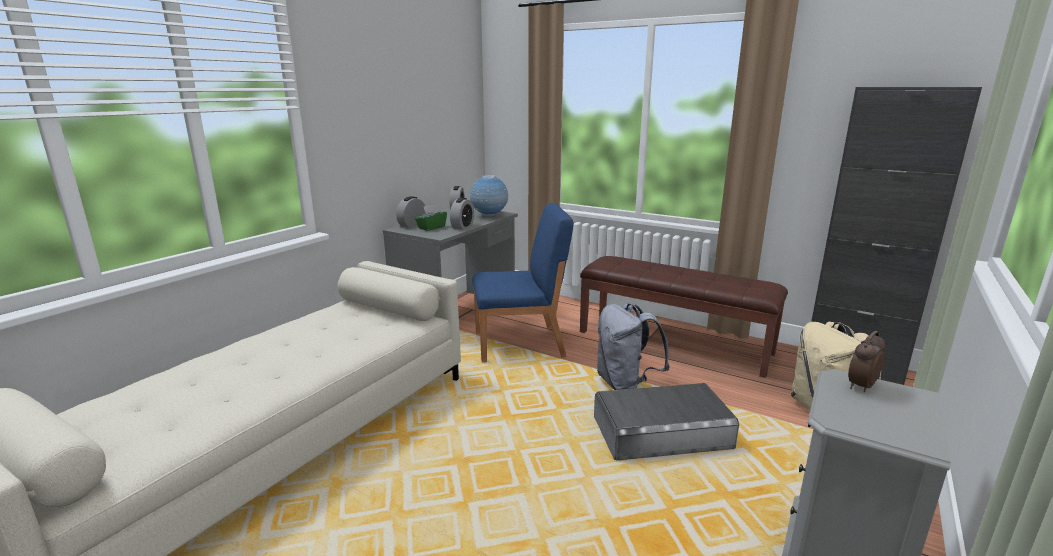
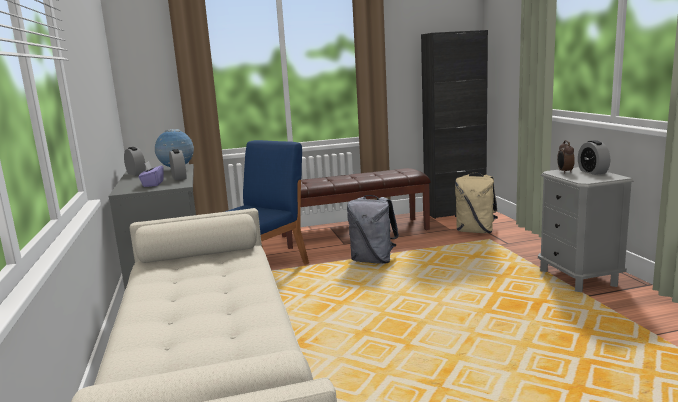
camera: 45 degrees left, 5 degrees down
alarm clock [396,196,426,228] -> alarm clock moved to [578,140,610,175]
green tissue box [415,205,447,231] -> purple tissue box [138,161,164,187]
grey storage box [594,383,739,461] -> none

